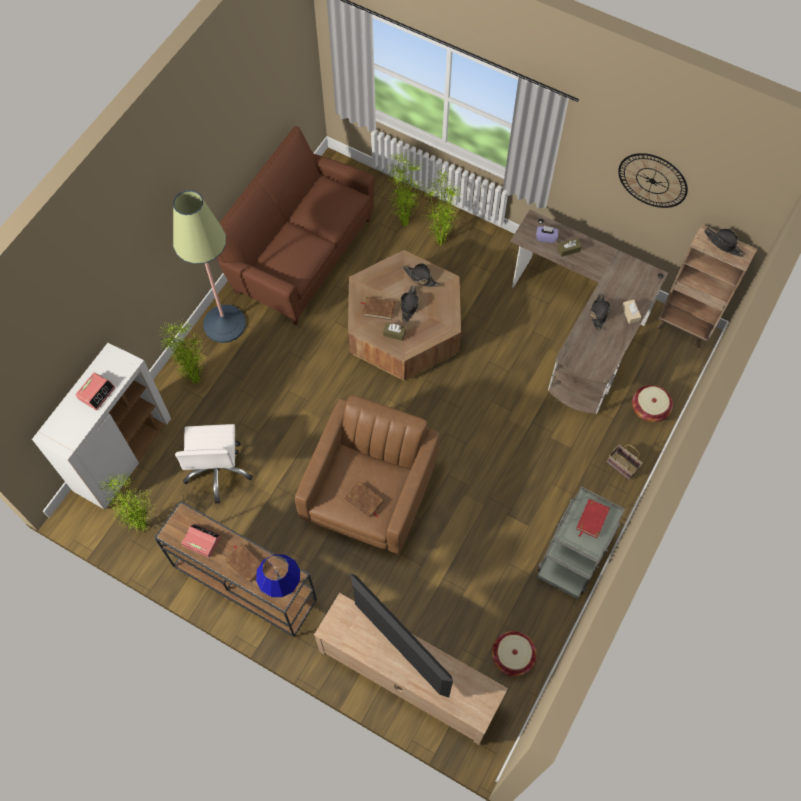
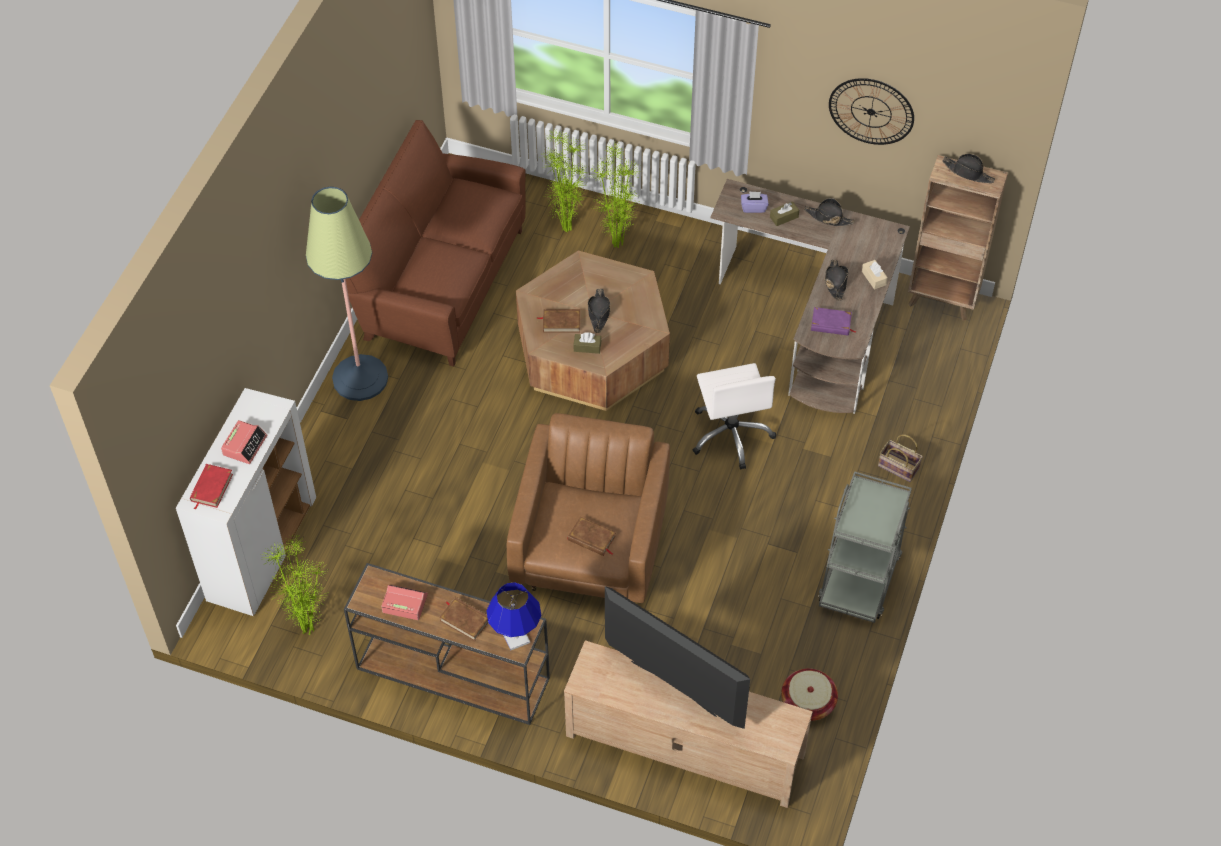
camera: 10 degrees left, 10 degrees down
potted plant [160,318,205,384] -> none
white office chair [175,424,253,503] -> white office chair moved to [692,363,776,470]
black hat [403,263,440,287] -> black hat moved to [803,198,855,226]
red book [576,499,610,538] -> red book moved to [190,464,233,510]
basket [632,385,673,422] -> none
none -> purple book [811,307,857,336]

